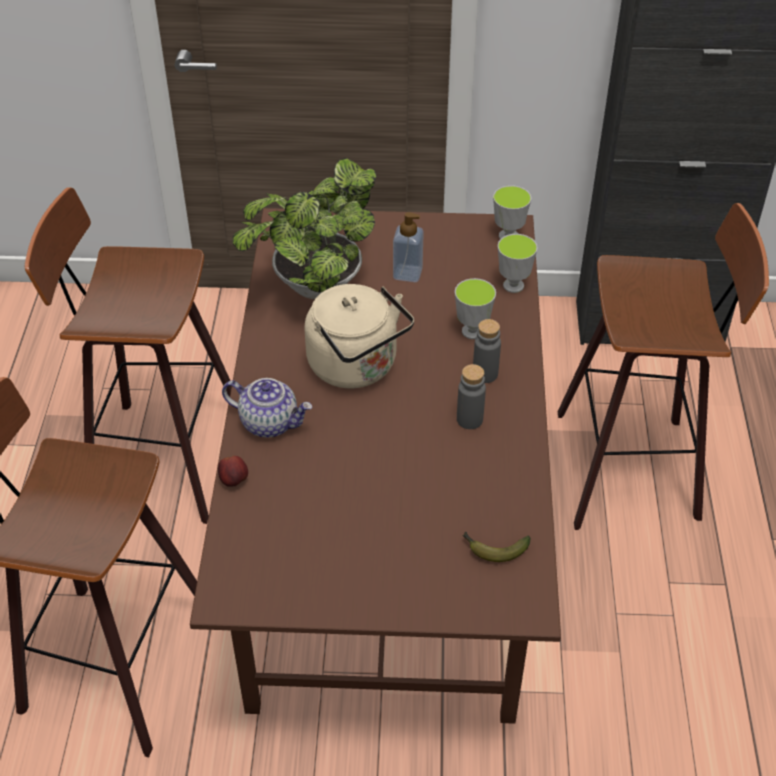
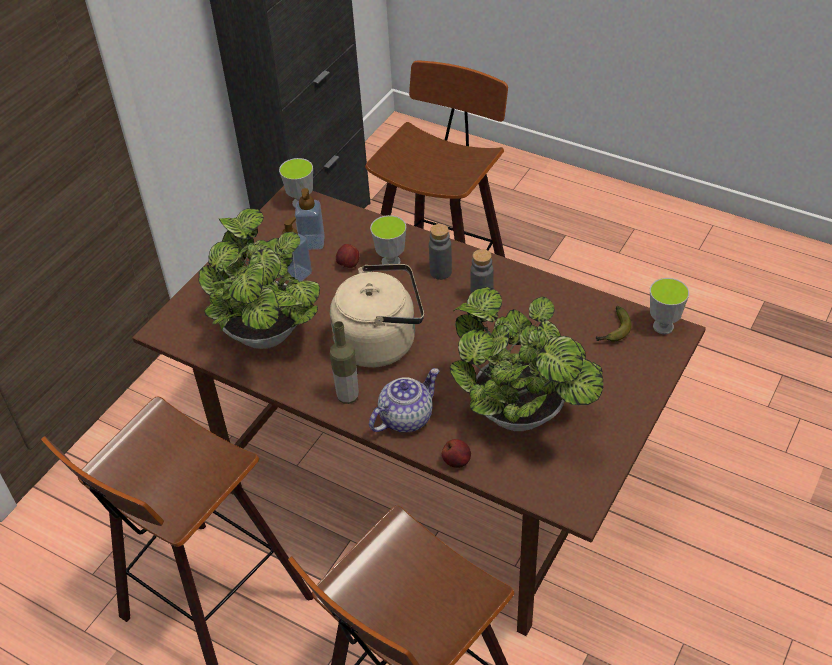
camera: 60 degrees left, 0 degrees up
cup [498,234,538,293] -> cup moved to [650,278,689,334]
none -> soap dispenser [295,188,325,250]
none -> bottle [330,321,359,404]
none -> apple [336,244,359,268]
none -> potted plant [450,287,603,431]

